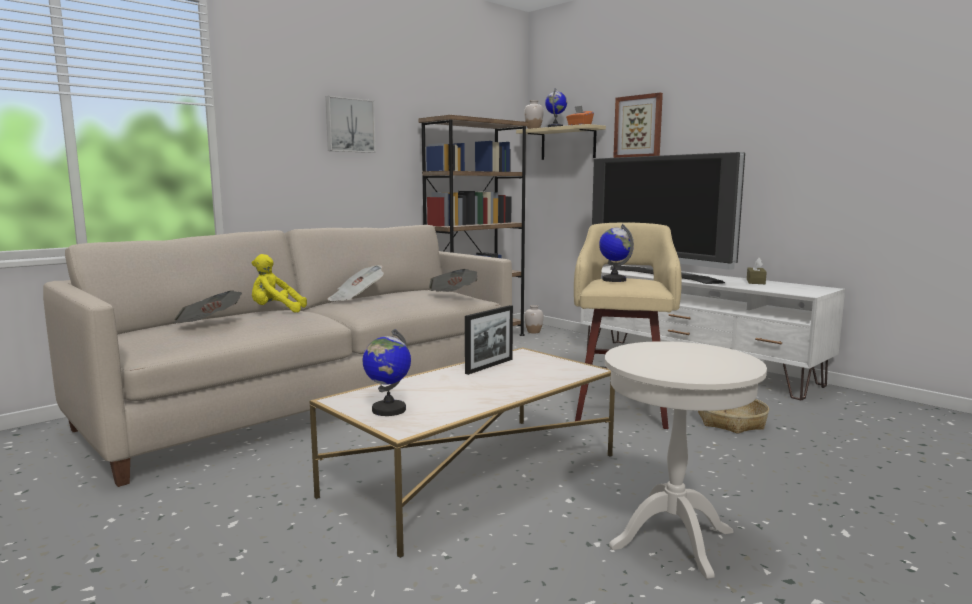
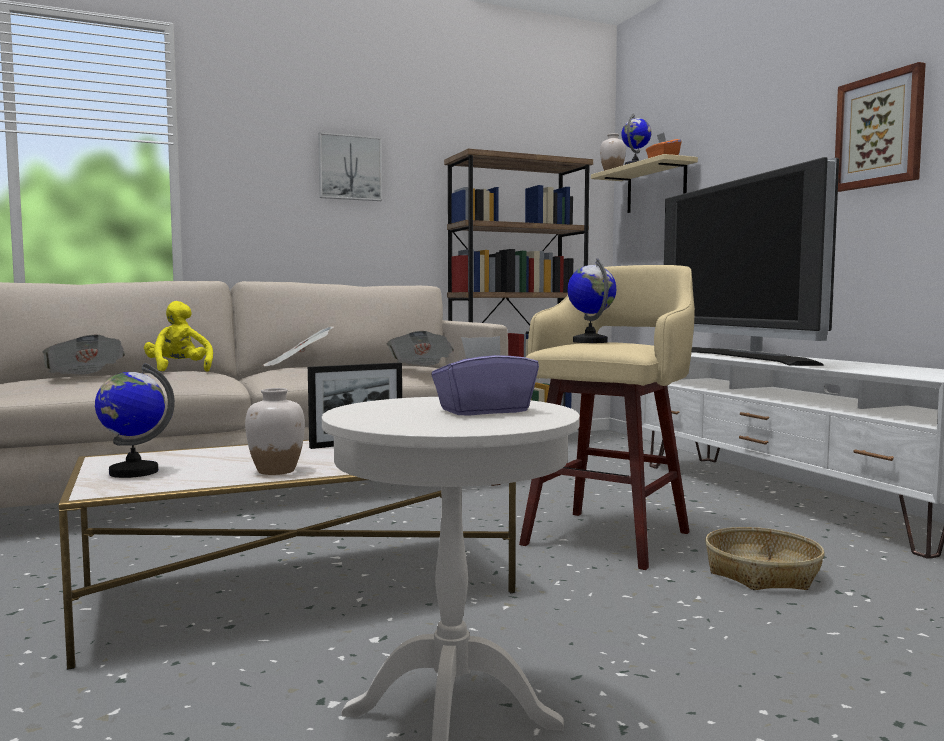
camera: 20 degrees right, 5 degrees down
yellow plush toy [251,254,307,312] -> yellow plush toy turned 45 degrees clockwise [144,301,213,372]
white vase [525,305,544,334] -> white vase moved to [245,388,305,475]
picture [613,93,663,158] -> picture moved to [835,62,926,192]
brown tissue box [747,258,767,284] -> none
none -> purple tissue box [431,336,539,416]

